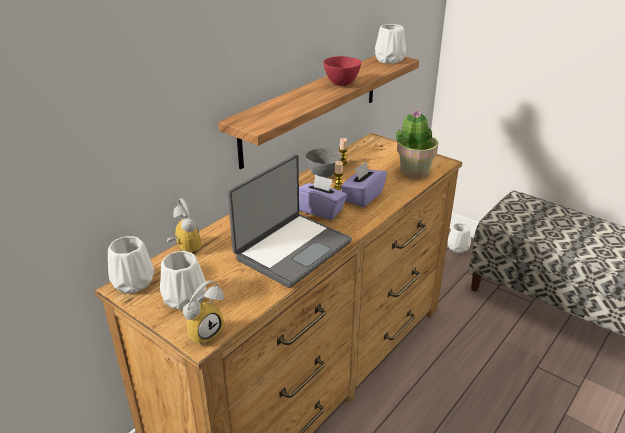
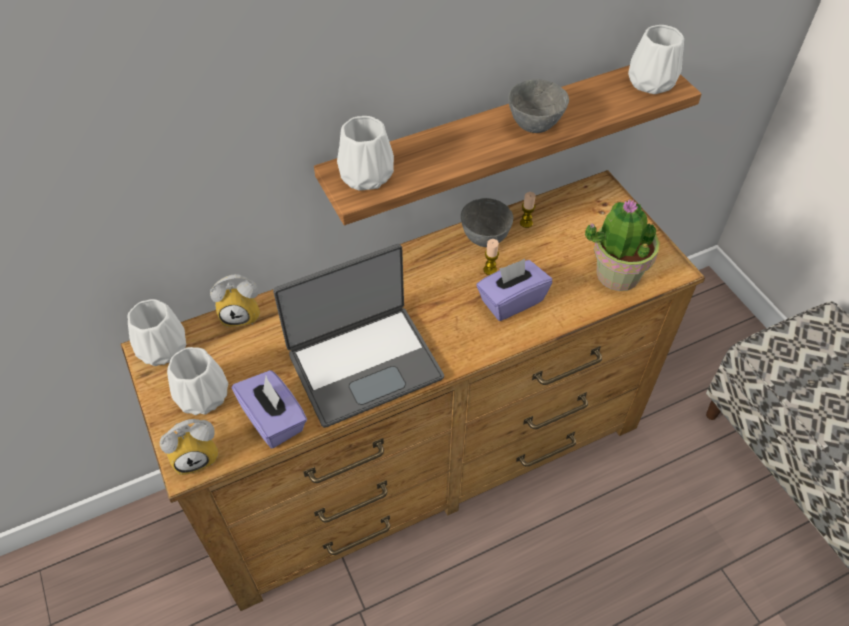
camera: 25 degrees right, 20 degrees up
alarm clock [167,198,201,252] -> alarm clock turned 90 degrees clockwise [210,274,260,327]
purple tissue box [299,174,347,220] -> purple tissue box moved to [232,370,307,448]
red bowl [324,56,361,86] -> grey bowl [508,79,569,133]
white vase [448,223,471,253] -> white vase moved to [337,116,394,191]

